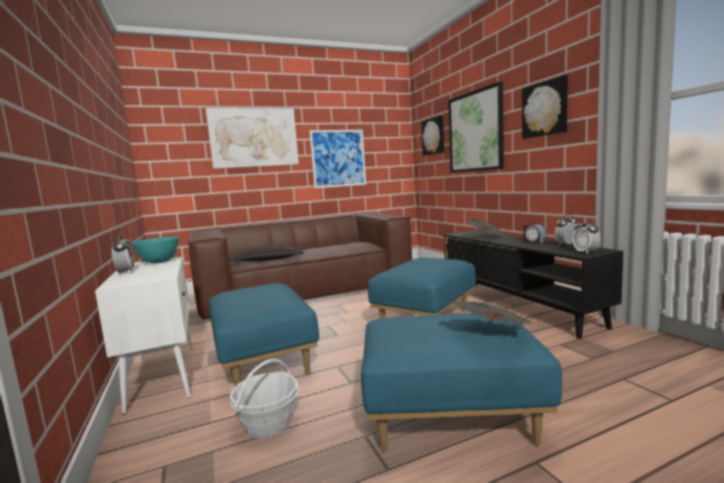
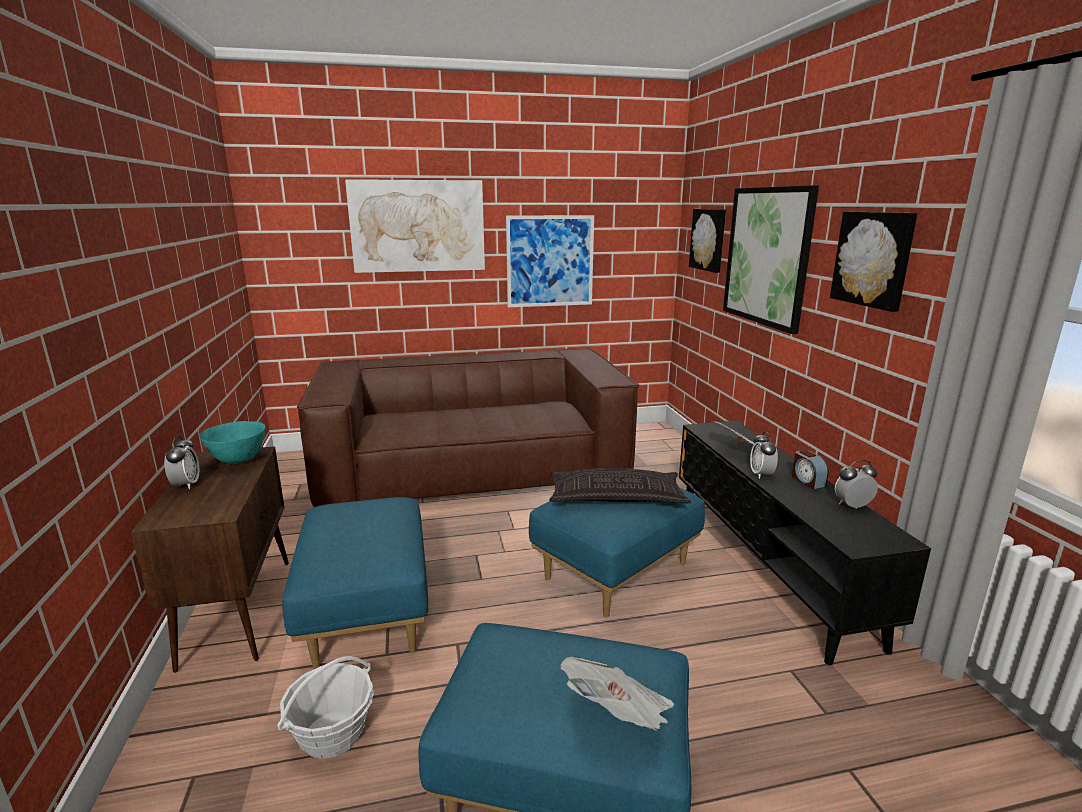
camera: 10 degrees right, 10 degrees up
white cabinet [95,257,193,414] -> brown cabinet [131,446,289,673]
pillow [229,245,304,261] -> pillow moved to [549,468,691,504]
alarm clock [573,218,601,254] -> alarm clock moved to [750,431,778,479]

